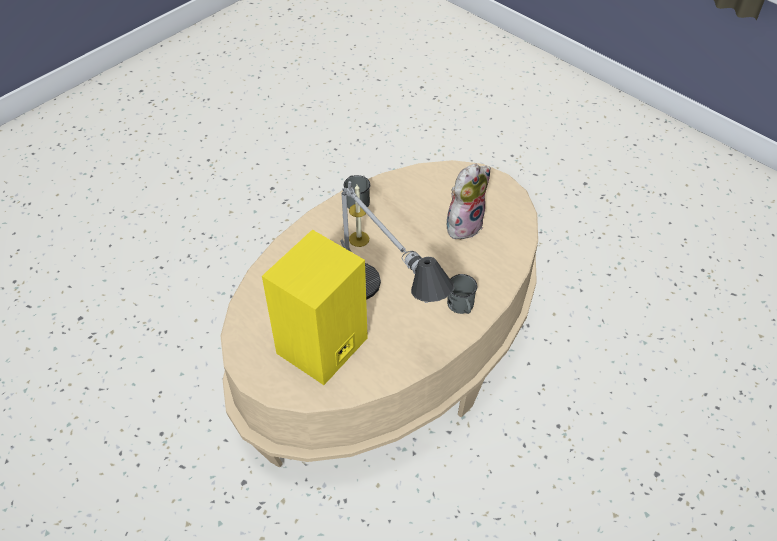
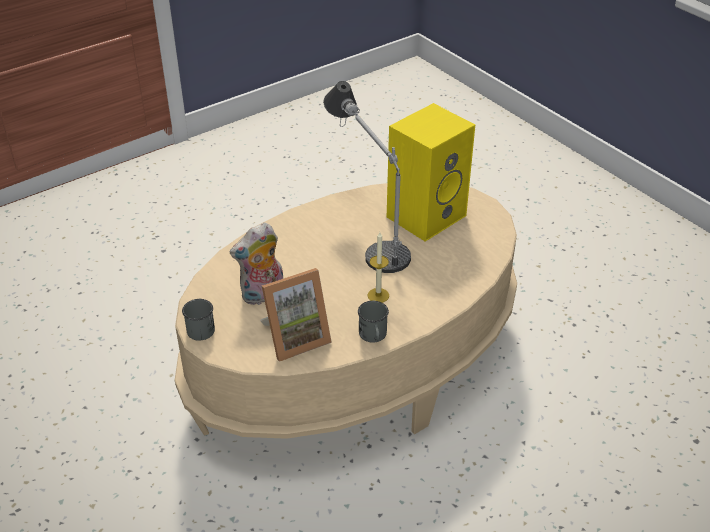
camera: 170 degrees left, 10 degrees down
grey mug [447,274,477,314] -> grey mug moved to [182,298,215,341]
none -> picture frame [260,268,332,362]

